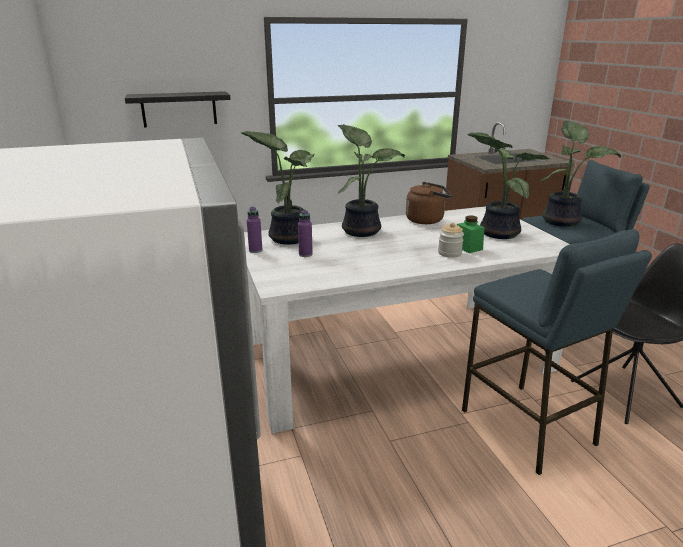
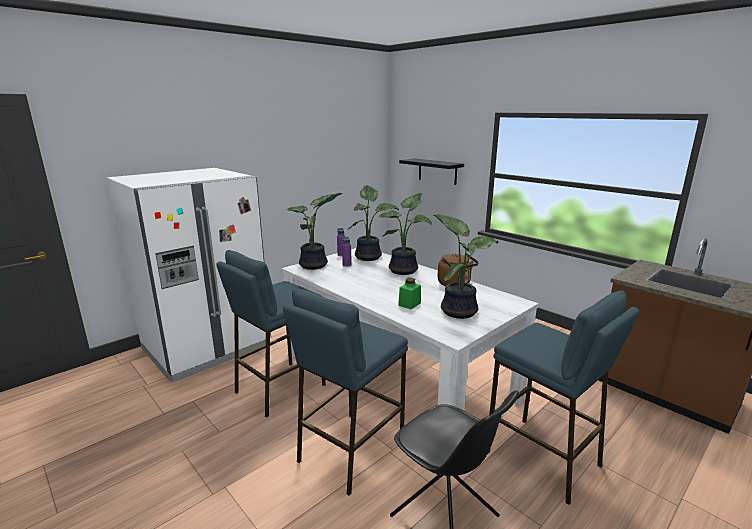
camera: 65 degrees right, 5 degrees down
jar [438,223,464,258] -> none
potted plant [540,121,621,227] -> potted plant moved to [286,193,343,270]
none -> blue stool [216,250,326,418]

